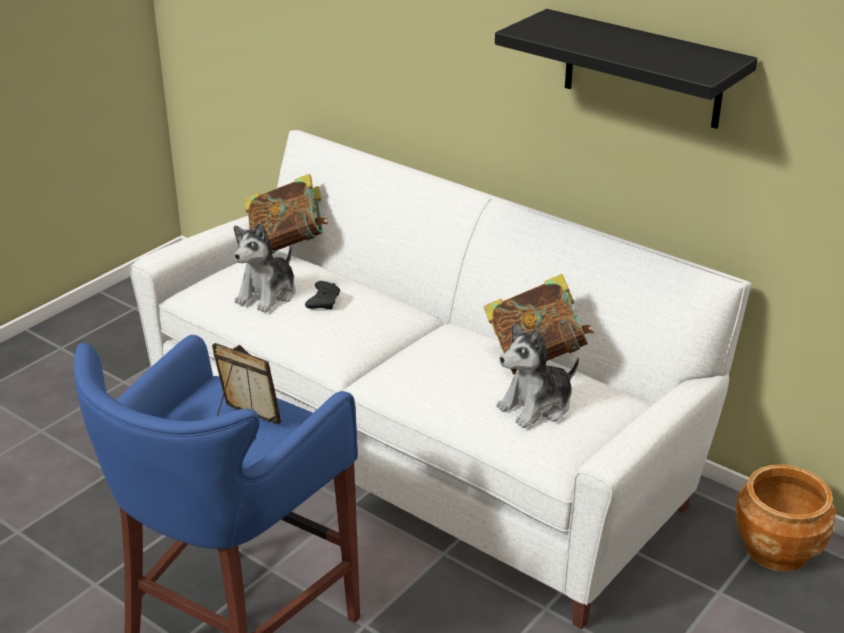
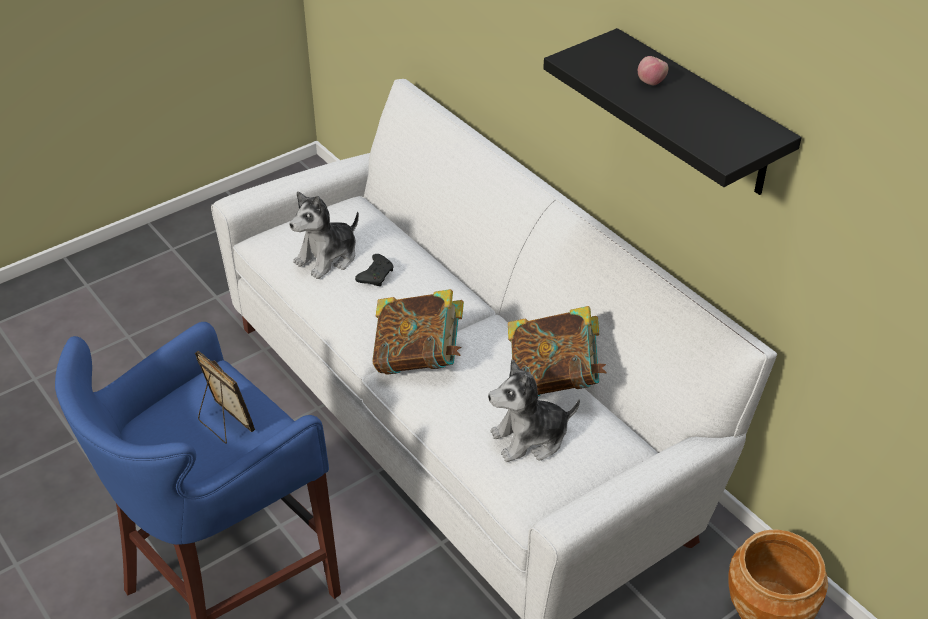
camera: 15 degrees right, 10 degrees up
book [244,174,328,254] -> book moved to [372,289,464,375]
none -> apple [638,56,668,85]

